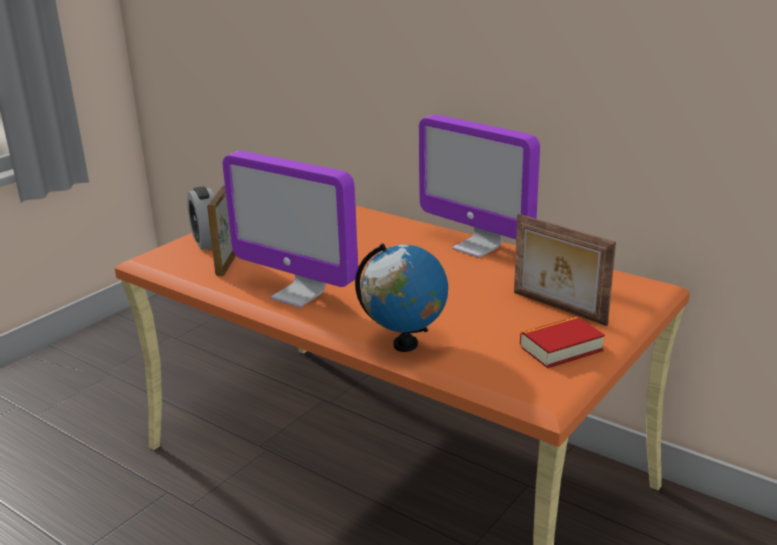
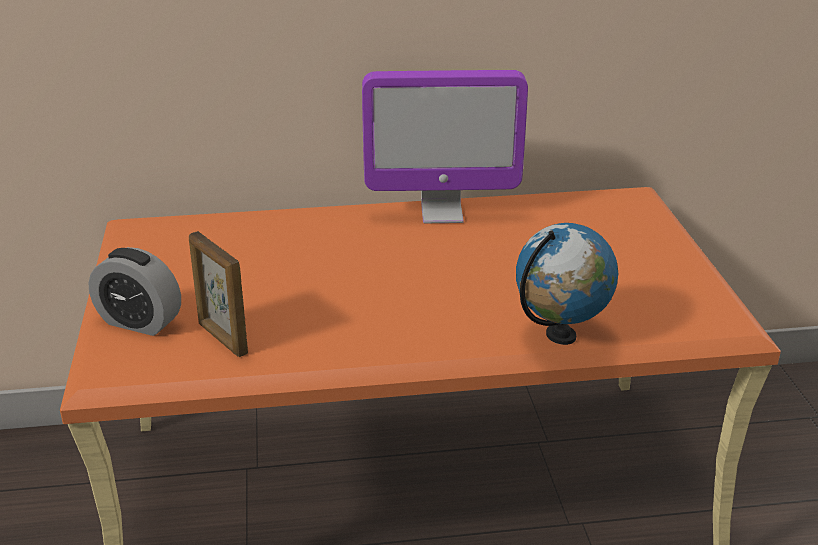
camera: 45 degrees left, 5 degrees up
monitor [223,151,358,307] -> none
picture frame [514,214,616,326] -> none
book [520,316,605,368] -> none

